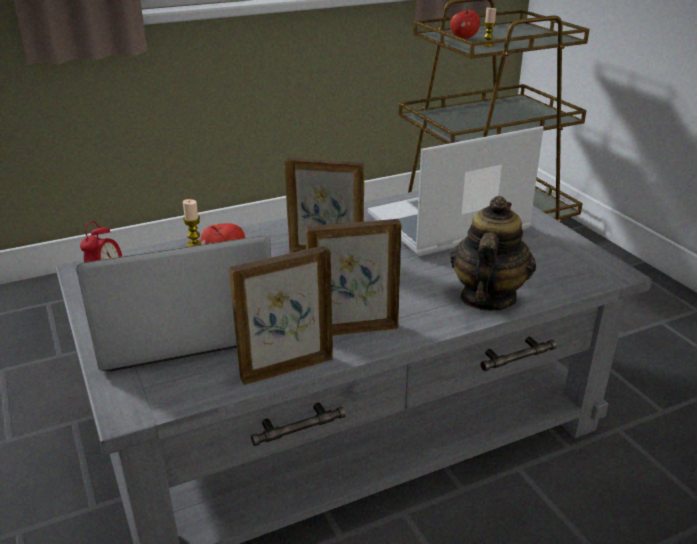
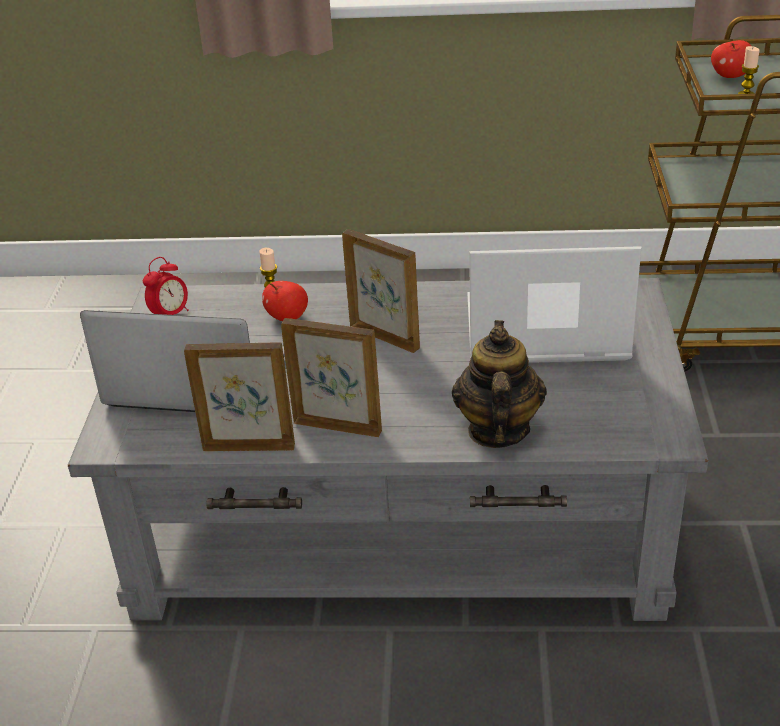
camera: 30 degrees right, 5 degrees up
teapot [450,196,536,311] -> teapot turned 45 degrees counterclockwise [452,320,547,448]

